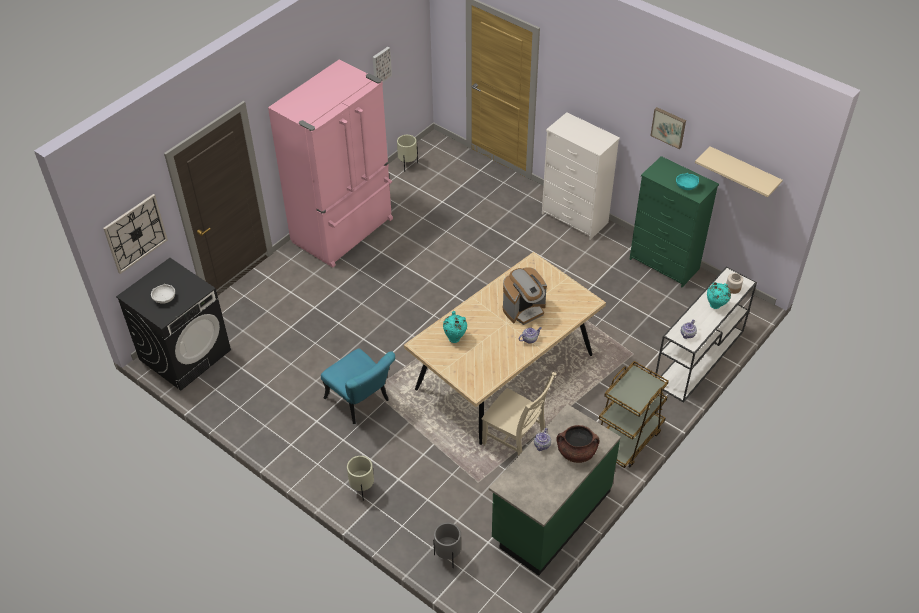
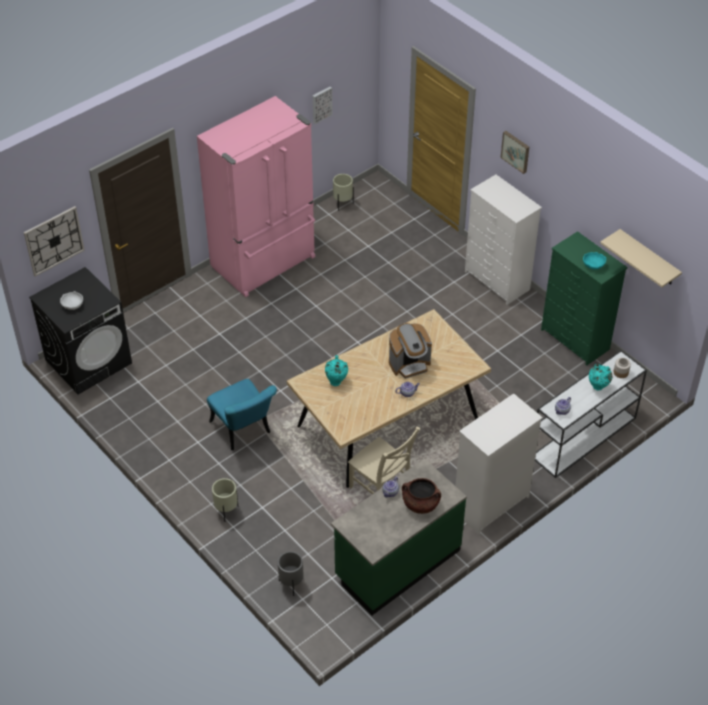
camera: 10 degrees right, 0 degrees up
brown cart [599,361,669,468] -> white dresser [456,393,543,534]
picture [650,107,686,149] -> picture moved to [501,131,529,174]

